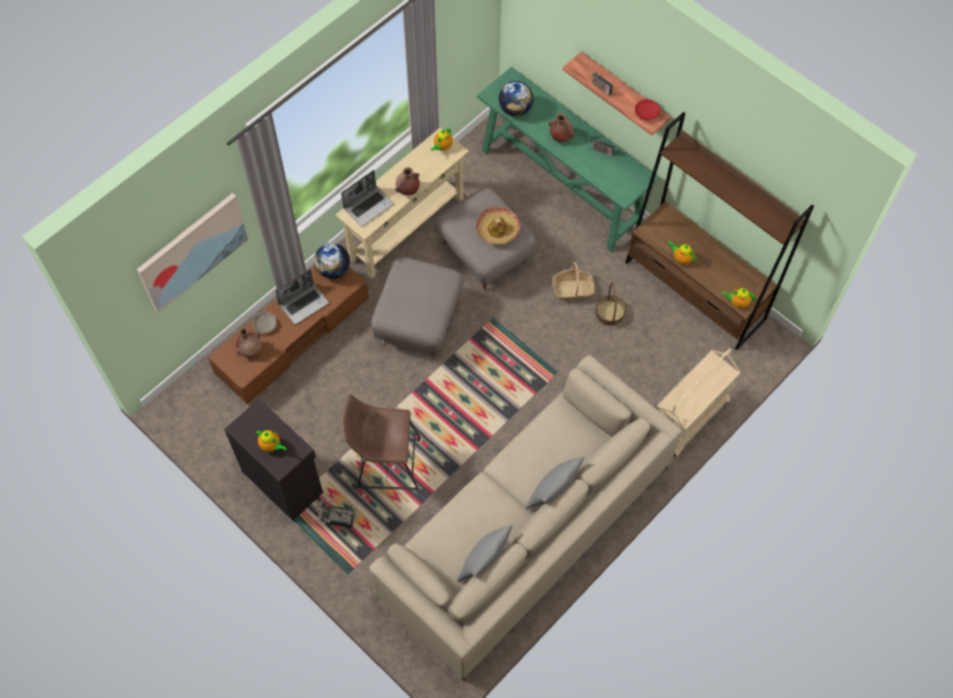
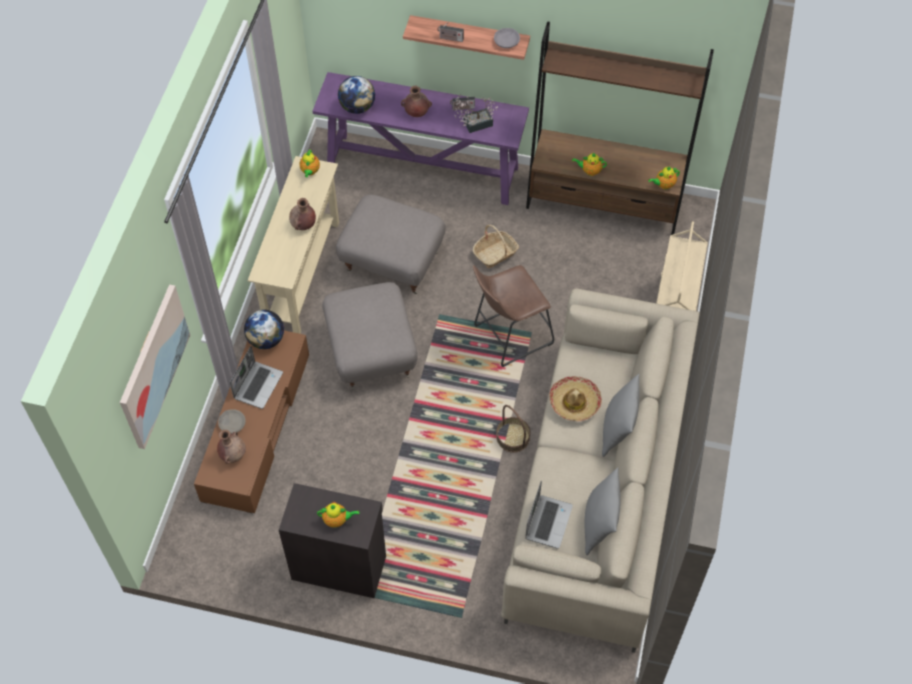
camera: 30 degrees left, 5 degrees down
potted plant [315,493,360,528] -> potted plant moved to [455,96,498,133]
laptop [341,170,394,226] -> laptop moved to [525,480,573,549]
brown stool [342,394,420,490] -> brown stool moved to [473,265,554,367]
hat [476,207,520,244] -> hat moved to [549,376,602,421]
green console table [477,67,659,252] -> purple console table [313,72,529,205]
basket [595,282,626,326] -> basket moved to [496,405,531,453]
red bowl [635,99,660,120] -> grey bowl [494,28,520,48]

